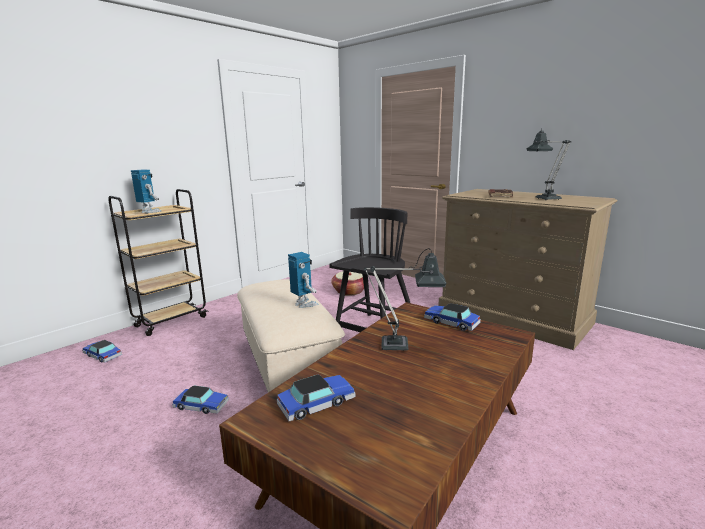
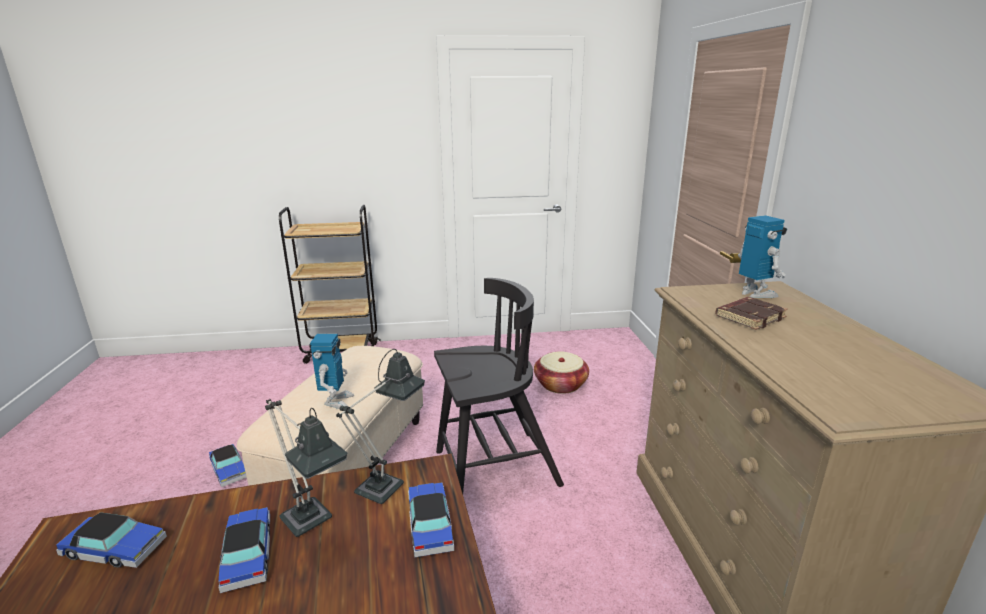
camera: 40 degrees right, 5 degrees up
toy car [82,340,122,363] -> toy car moved to [219,507,270,593]
toy robot [131,170,161,213] -> toy robot moved to [738,215,787,298]
table lamp [526,128,571,200] -> table lamp moved to [336,349,425,504]

